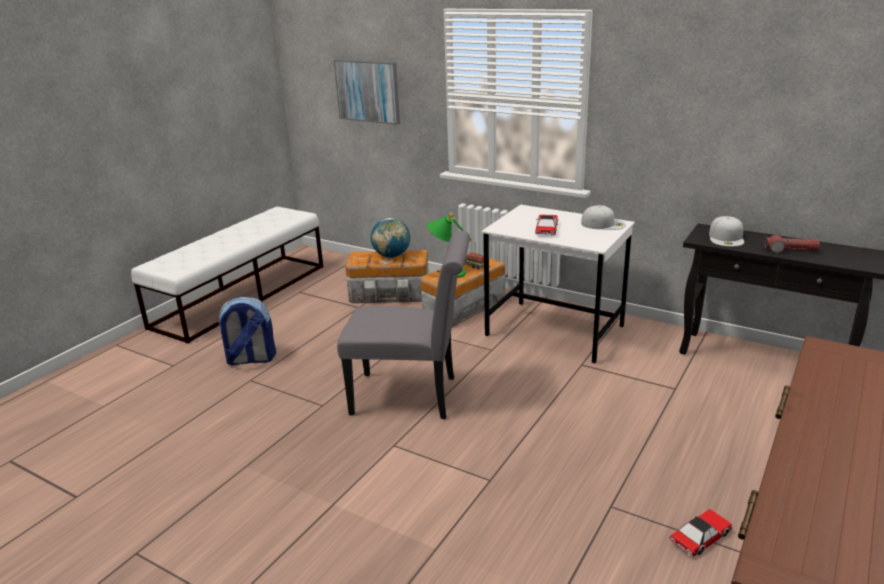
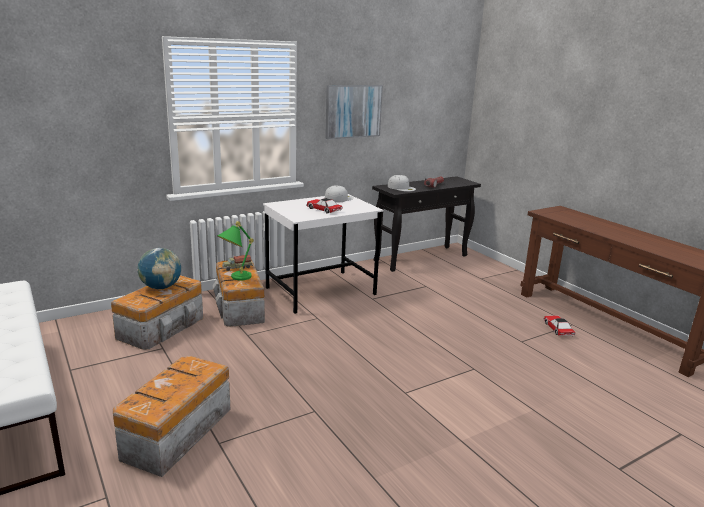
camera: 65 degrees left, 5 degrees down
backpack [217,297,276,366] -> storage box [113,356,230,477]
picture [334,59,400,125] -> picture moved to [325,85,383,139]
grey chair [337,231,470,419] -> none

